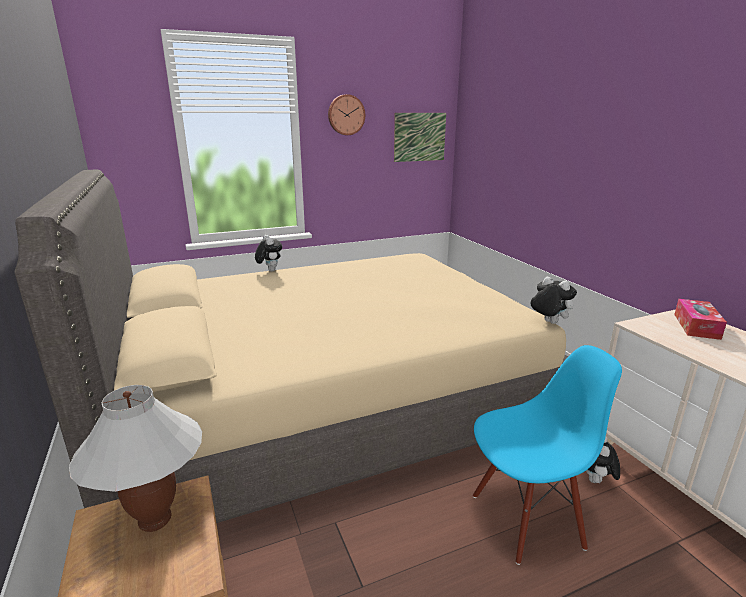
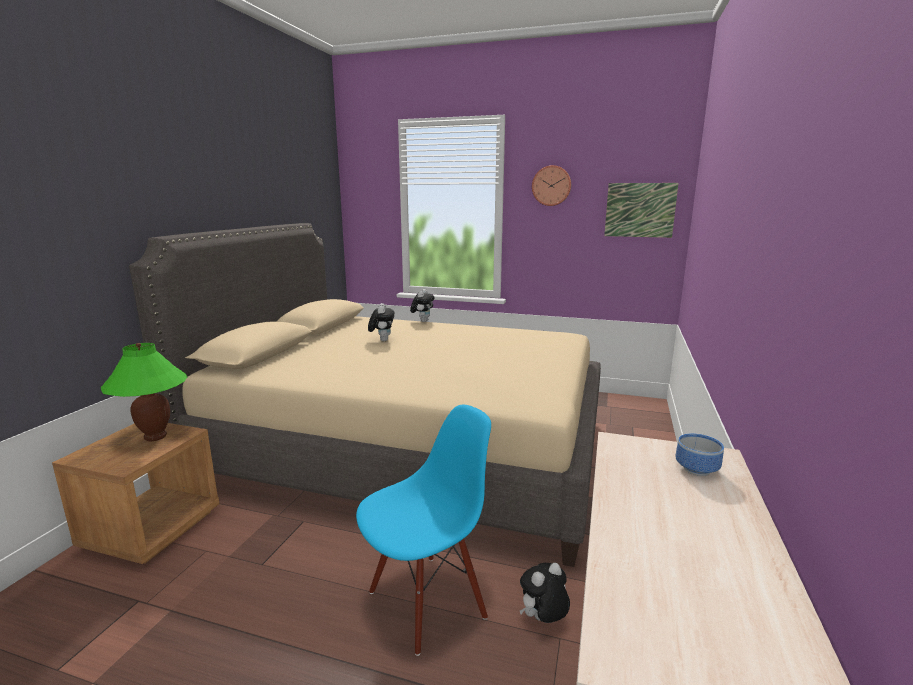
camera: 40 degrees right, 5 degrees down
white table lamp [69,385,202,532] -> green table lamp [101,343,188,441]
blue chair [473,345,622,565] -> blue chair turned 60 degrees counterclockwise [356,405,491,656]
plush toy [531,276,577,324] -> plush toy moved to [368,303,394,341]
tissue box [674,299,727,340] -> bowl [676,433,724,476]

